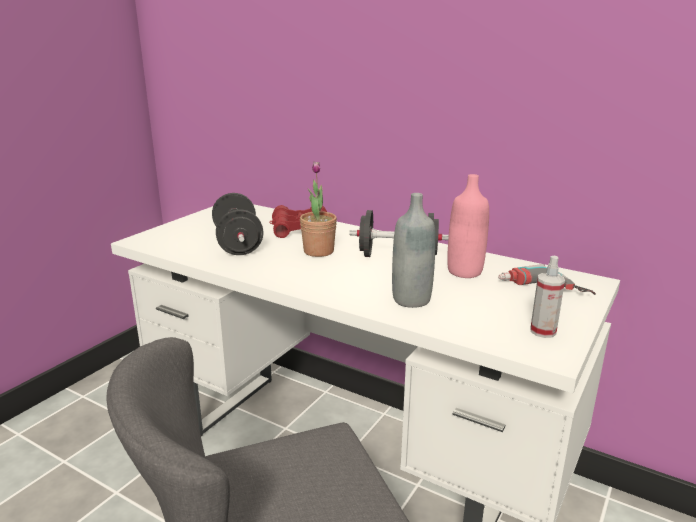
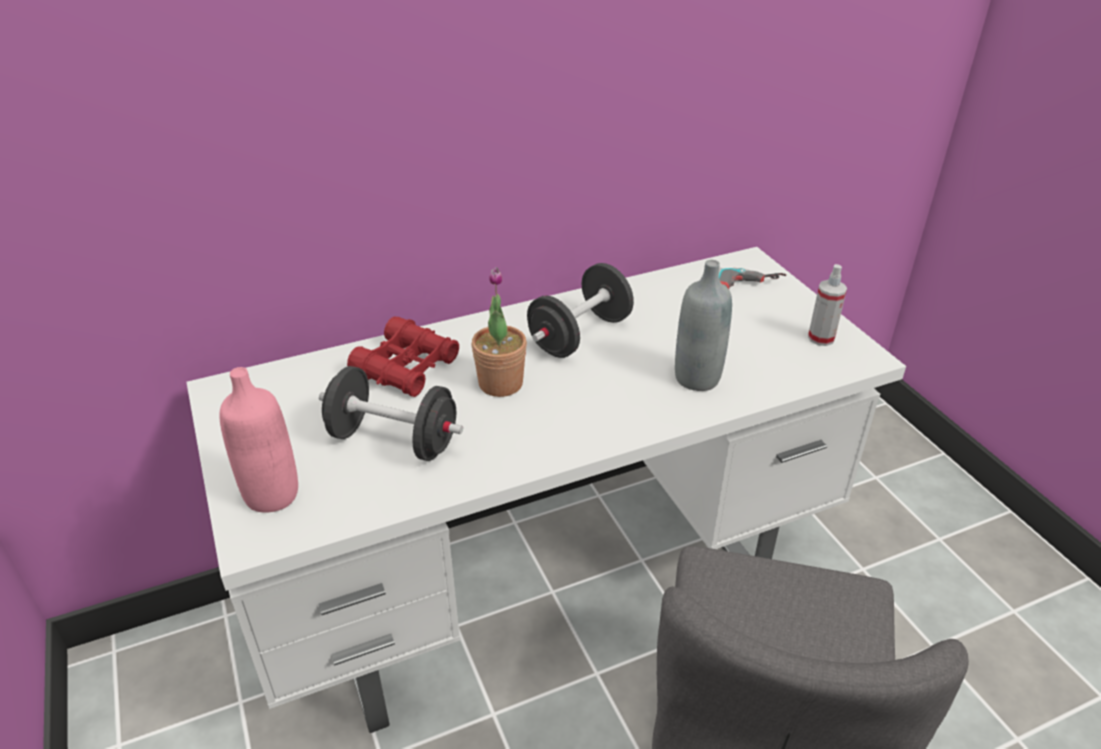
camera: 55 degrees left, 15 degrees up
pink bottle [447,174,489,278] -> pink bottle moved to [219,367,298,513]

